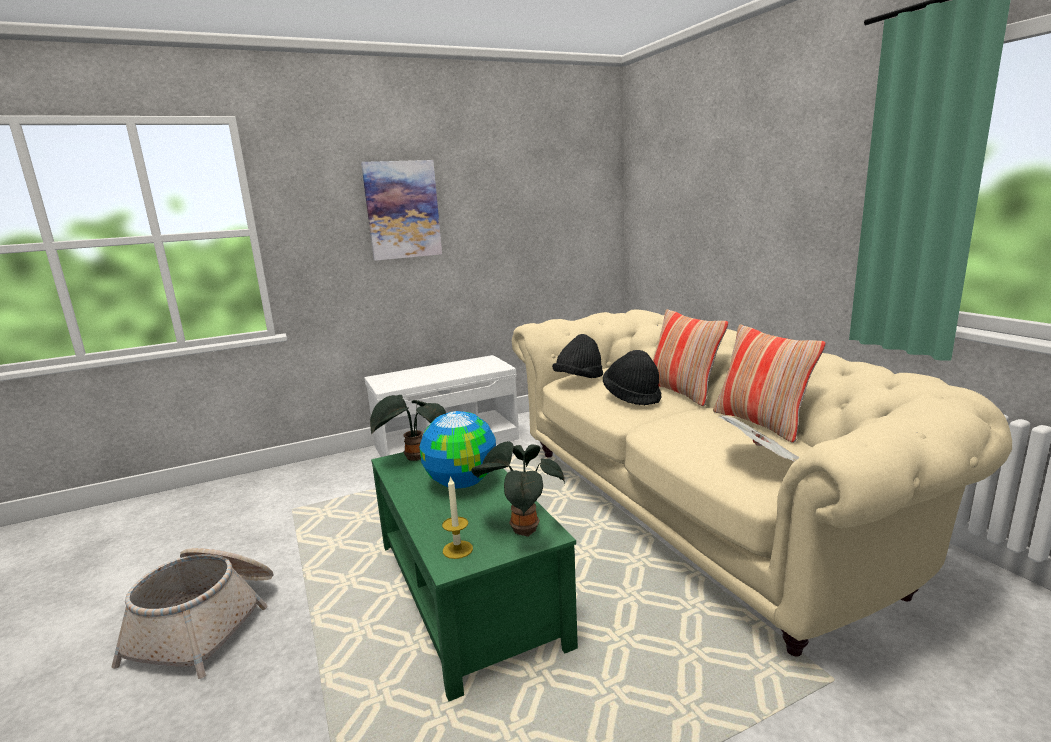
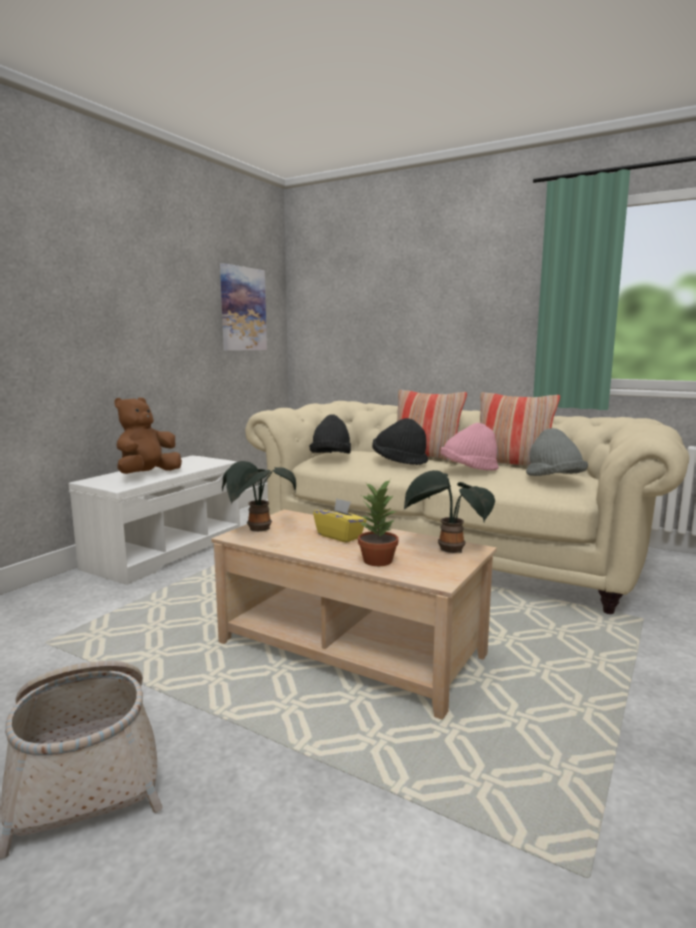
camera: 35 degrees left, 5 degrees down
picture [361,160,442,261] -> picture moved to [220,263,267,351]
green coffee table [371,452,578,701] -> beige coffee table [211,510,497,720]
globe [419,411,496,488] -> yellow tissue box [313,498,367,543]
candle [442,476,473,559] -> none
newspaper [719,415,800,462] -> grey hat [526,428,588,476]
none -> brown plush toy [114,397,182,474]
none -> potted plant [358,479,398,566]
none -> pink hat [440,423,499,471]

